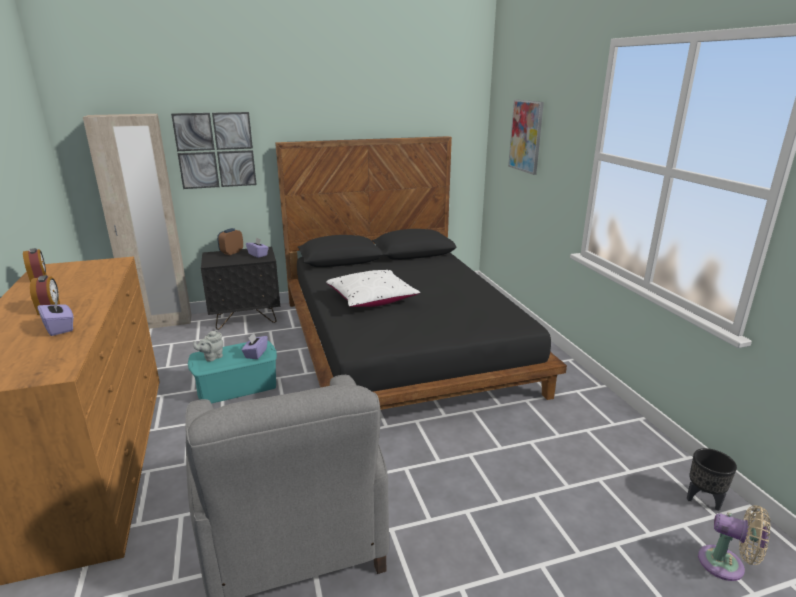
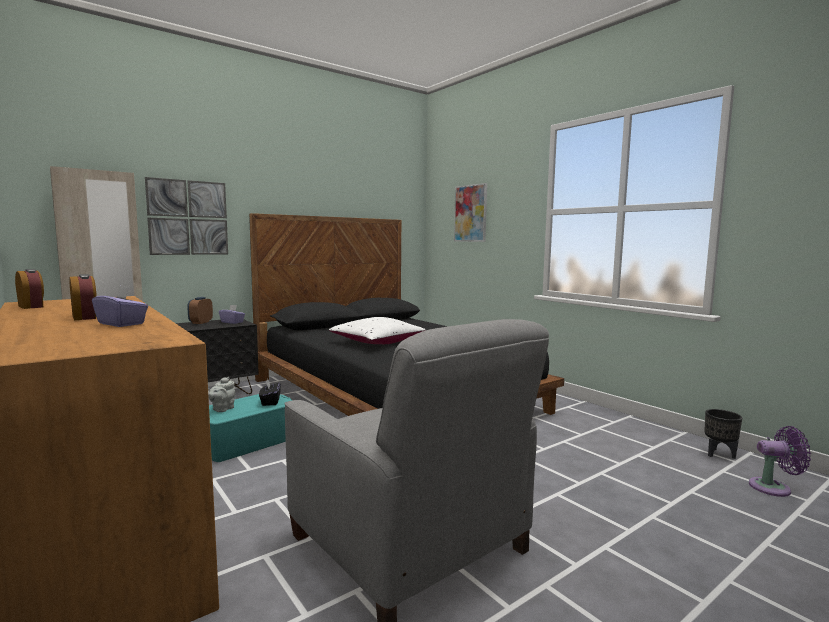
camera: 20 degrees left, 15 degrees down
purple tissue box [242,333,268,359] -> black tissue box [259,379,281,406]
beige fan [698,505,770,581] -> purple fan [749,426,811,497]

